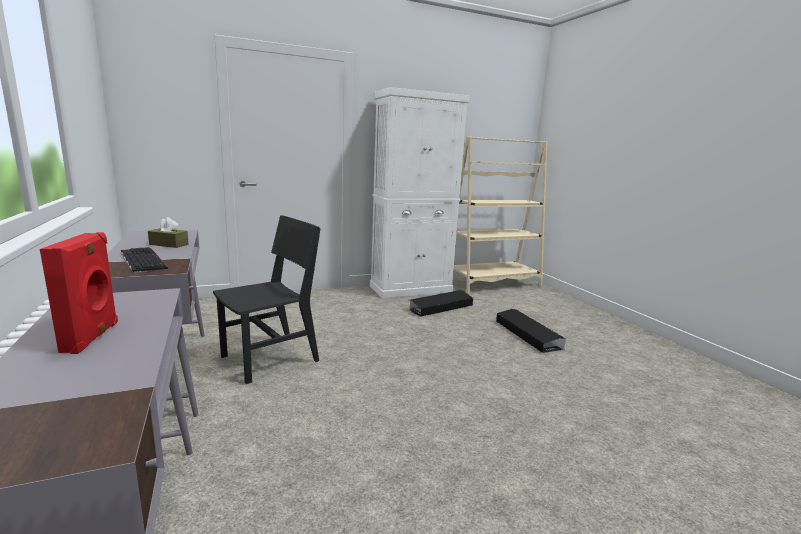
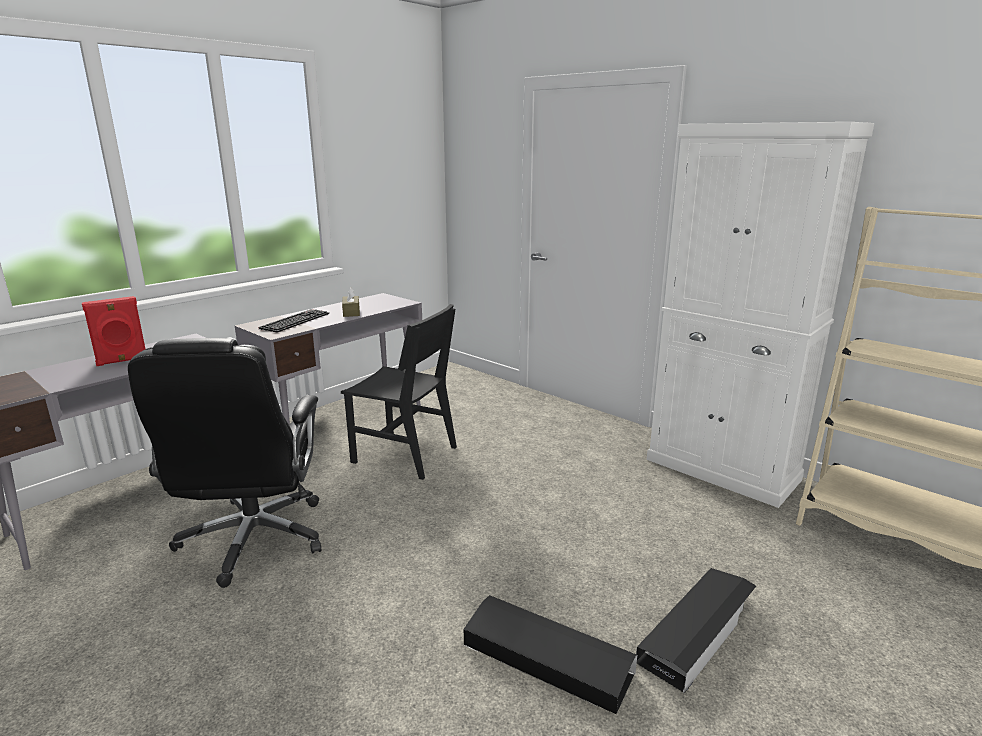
camera: 65 degrees right, 5 degrees up
black storage box [410,290,473,317] -> black storage box moved to [464,595,637,714]
none -> black office chair [128,338,321,588]

